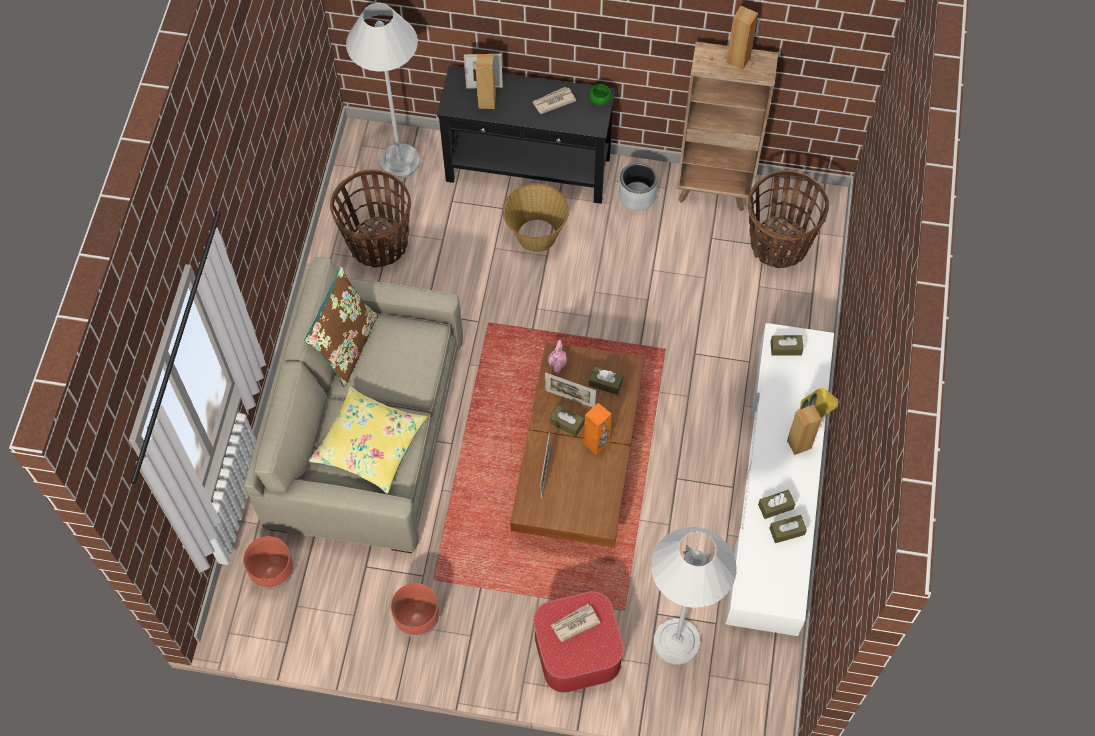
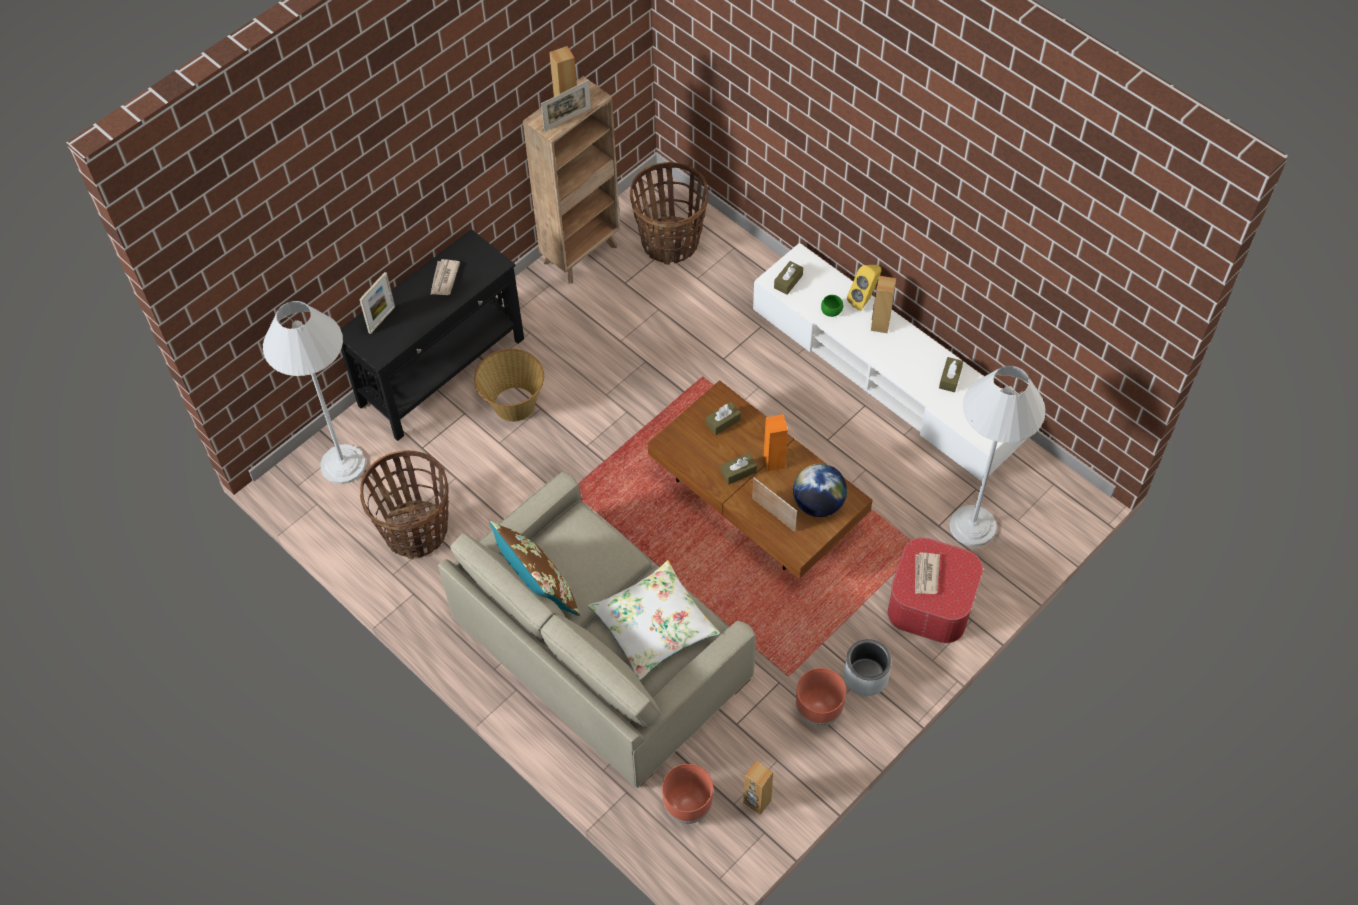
camera: 55 degrees left, 5 degrees down
yellow pillow [309,386,428,494] -> white pillow [588,560,720,680]
brown speaker [476,54,496,109] -> brown speaker moved to [743,760,773,815]
picture frame [545,373,596,407] -> picture frame moved to [541,80,591,132]
pink teapot [548,340,567,374] -> none
green bowl [589,84,612,106] -> green bowl moved to [821,295,843,317]
grey planter [619,162,658,211] -> grey planter moved to [844,639,892,696]
brown tissue box [758,490,795,519] -> none
none -> globe [793,464,847,517]

